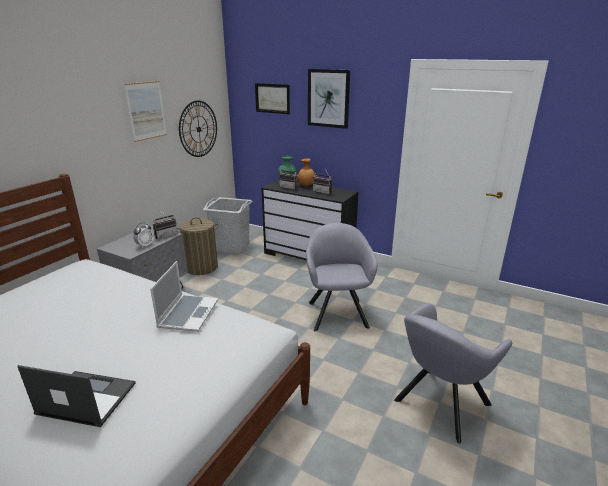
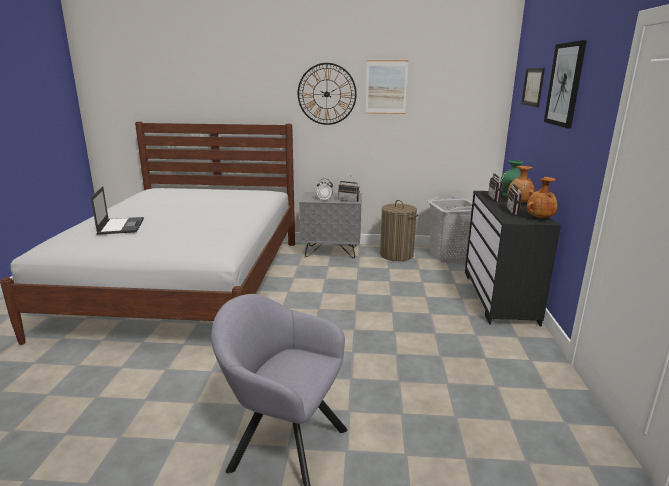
camera: 65 degrees right, 5 degrees down
laptop [150,261,218,332] -> none
wall clock [179,100,217,157] -> wall clock moved to [298,63,357,125]
grey armchair [306,223,378,331] -> none
none -> brown vase [527,177,558,219]

